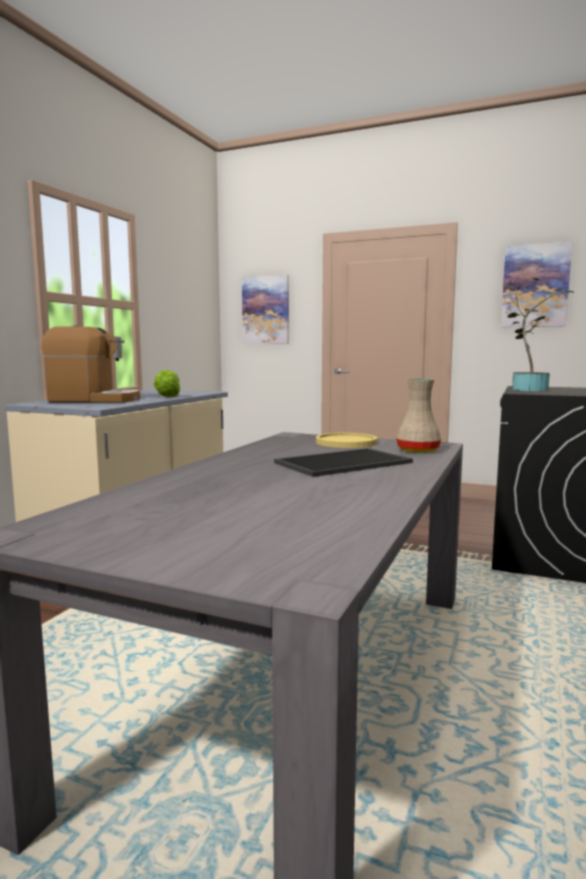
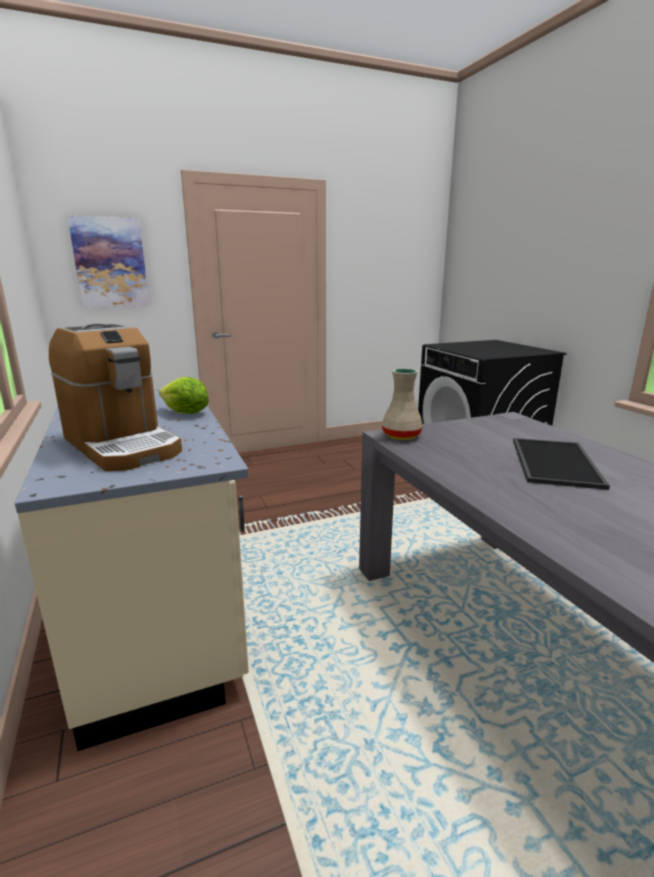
camera: 45 degrees left, 10 degrees up
coffee machine [41,325,141,403] -> coffee machine turned 90 degrees clockwise [49,323,182,471]
yellow plate [316,433,377,448] -> none
beige vase [396,379,441,453] -> beige vase moved to [381,368,423,440]
picture [501,242,572,327] -> none
potted plant [503,277,574,391] -> none

